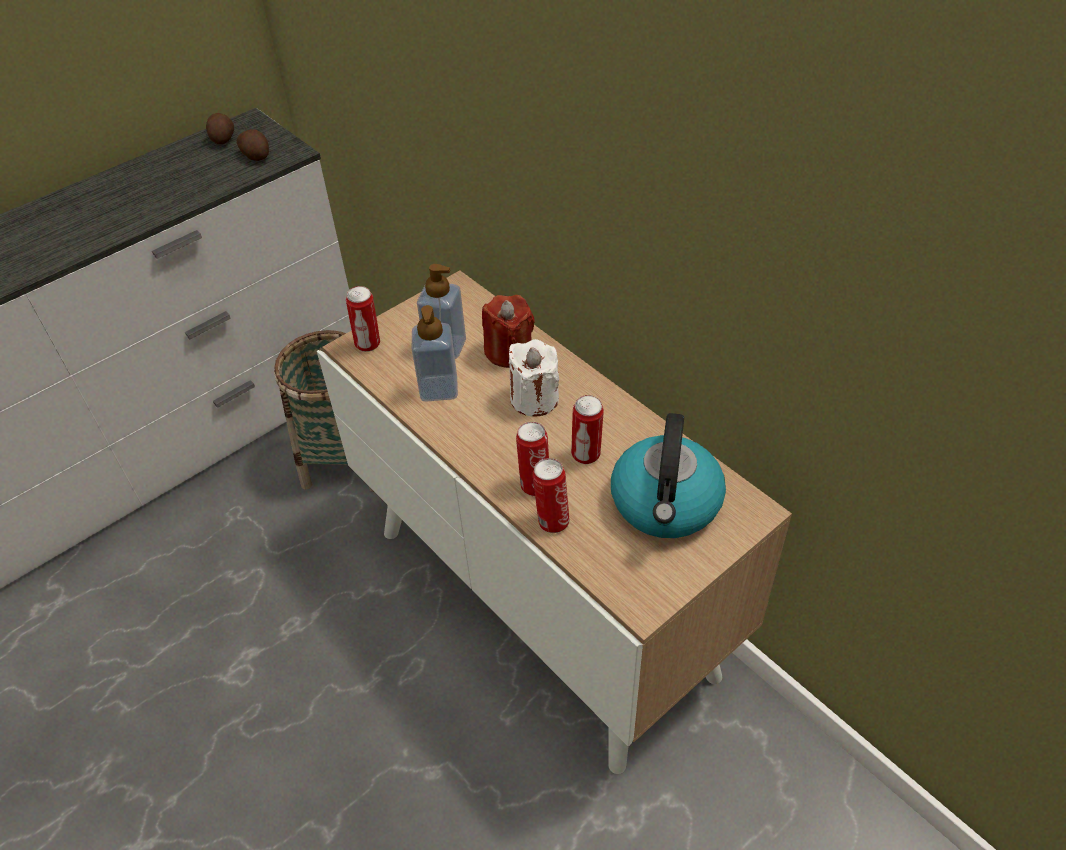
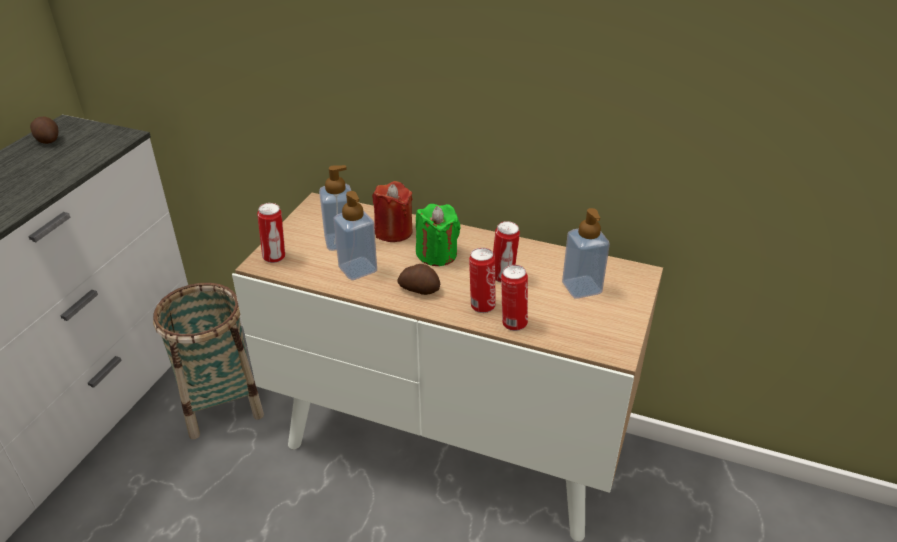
camera: 30 degrees left, 10 degrees down
potato [237,129,269,161] -> potato moved to [398,264,440,295]
white candle [509,339,559,417] -> green candle [416,204,461,266]
kettle [611,413,726,538] -> soap dispenser [562,208,610,299]

